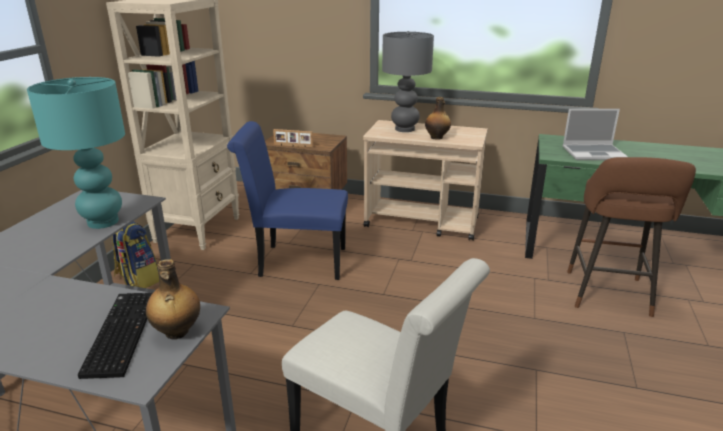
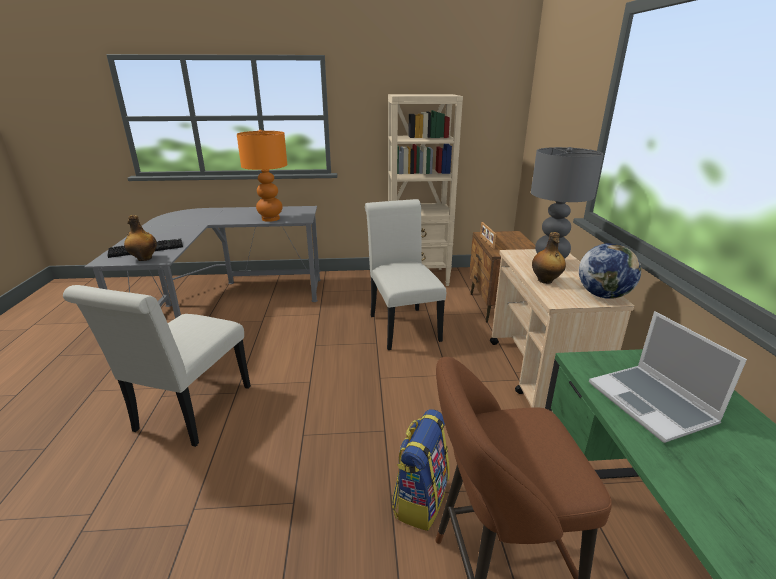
camera: 70 degrees right, 0 degrees up
turquoise table lamp [27,77,125,229] -> orange table lamp [237,130,287,222]
backpack [111,221,159,288] -> backpack moved to [392,409,450,531]
blue chair [227,121,348,280] -> white chair [365,199,446,350]
none -> globe [579,243,641,299]

